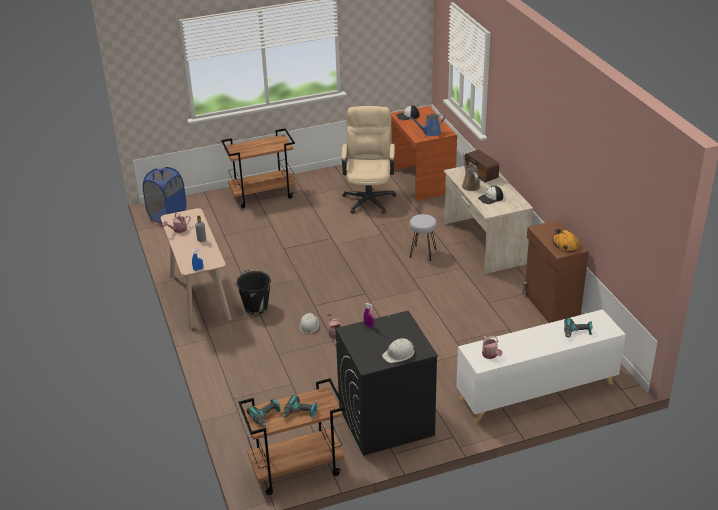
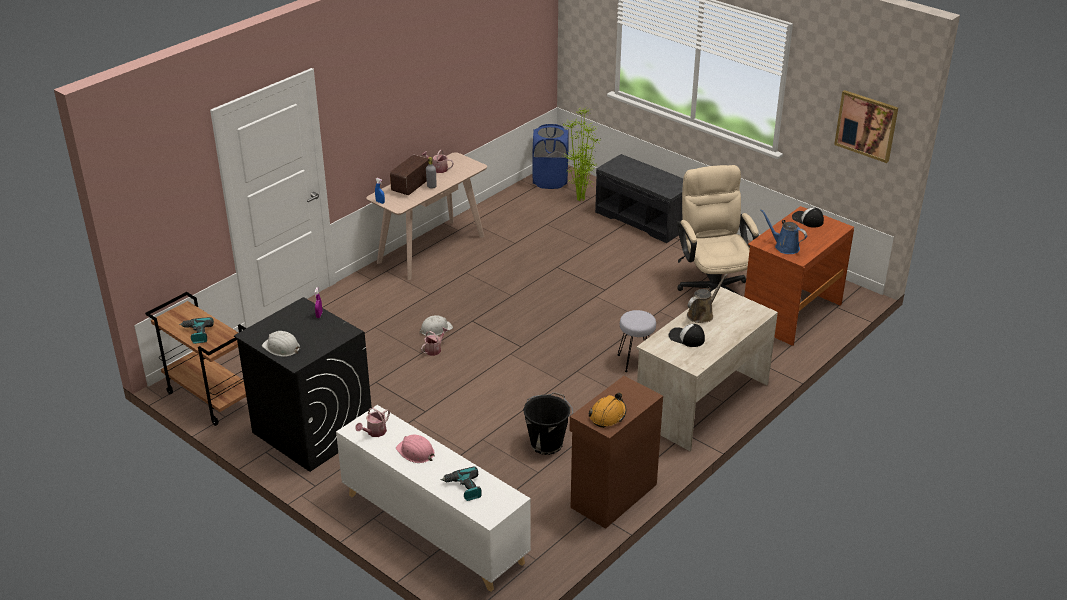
camera: 60 degrees right, 0 degrees up
brown cart [221,128,296,208] -> grey bench [595,154,683,243]
black bucket [235,270,271,315] -> black bucket moved to [523,392,573,455]
power drill [247,398,281,427] -> none
beige office chair [342,106,396,214] -> beige office chair turned 75 degrees counterclockwise [677,165,759,295]
radio [464,149,499,182] -> radio moved to [390,155,429,195]
none -> pink hard hat [396,434,435,463]
none -> potted plant [562,107,601,201]
none -> picture [834,90,898,163]

